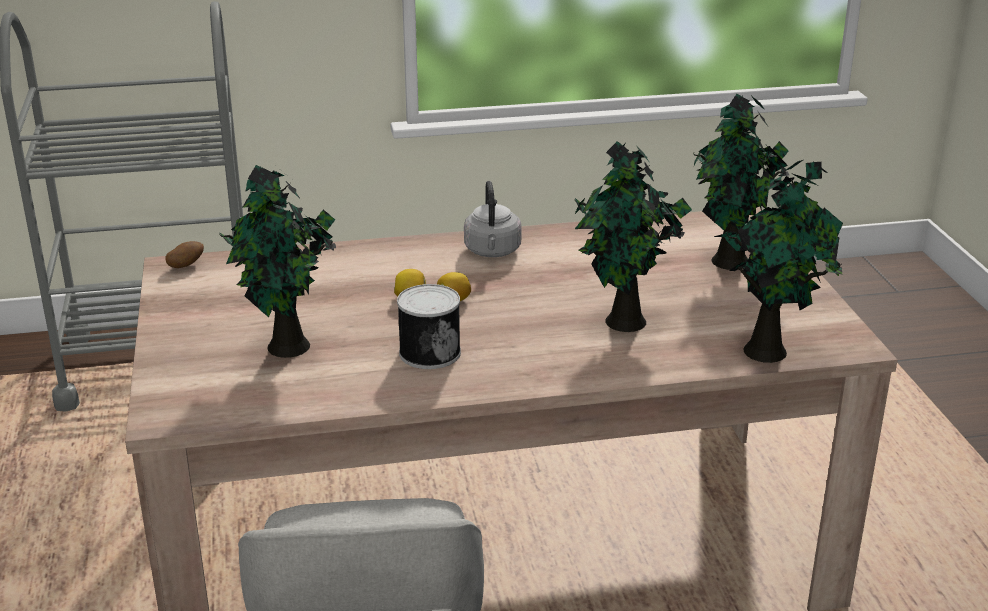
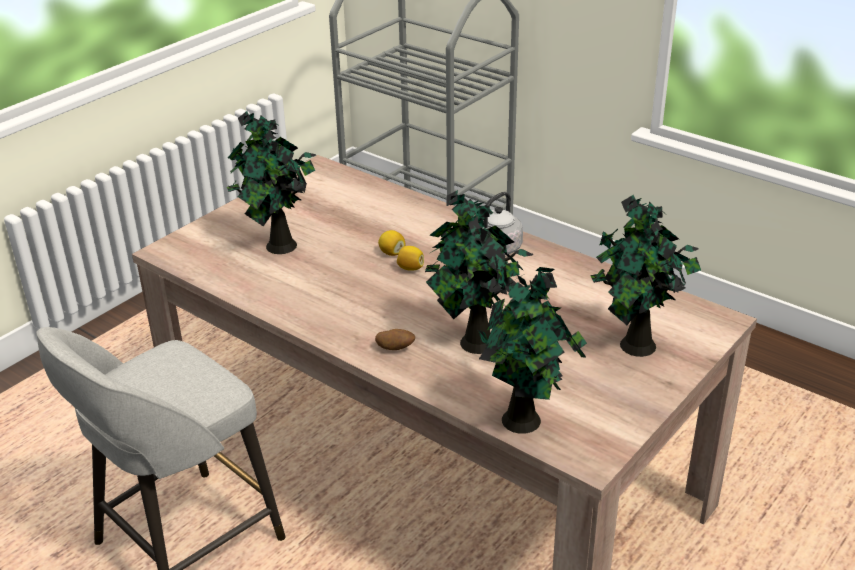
camera: 50 degrees right, 5 degrees up
potato [165,241,204,268] -> potato moved to [375,329,415,350]
can [397,284,461,369] -> none

